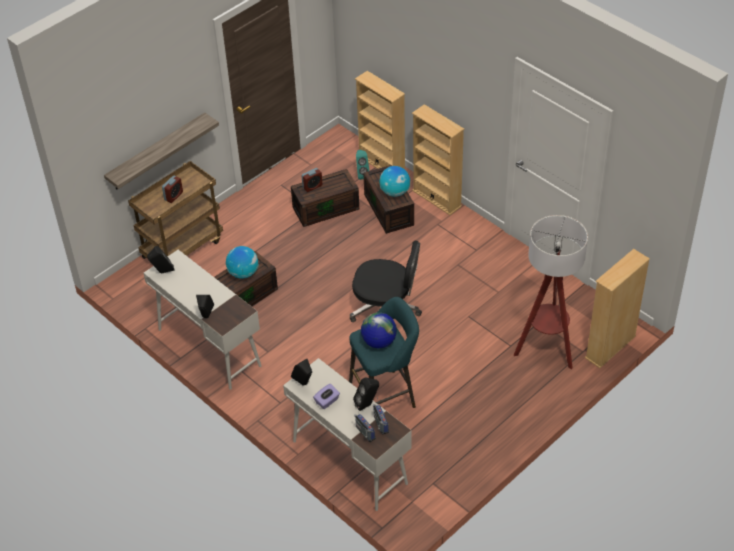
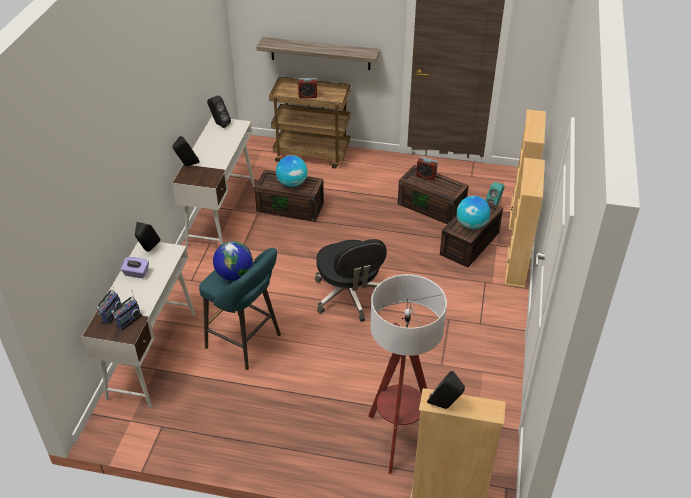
camera: 55 degrees right, 5 degrees down
black speaker [353,377,379,411] -> black speaker moved to [427,371,465,409]

